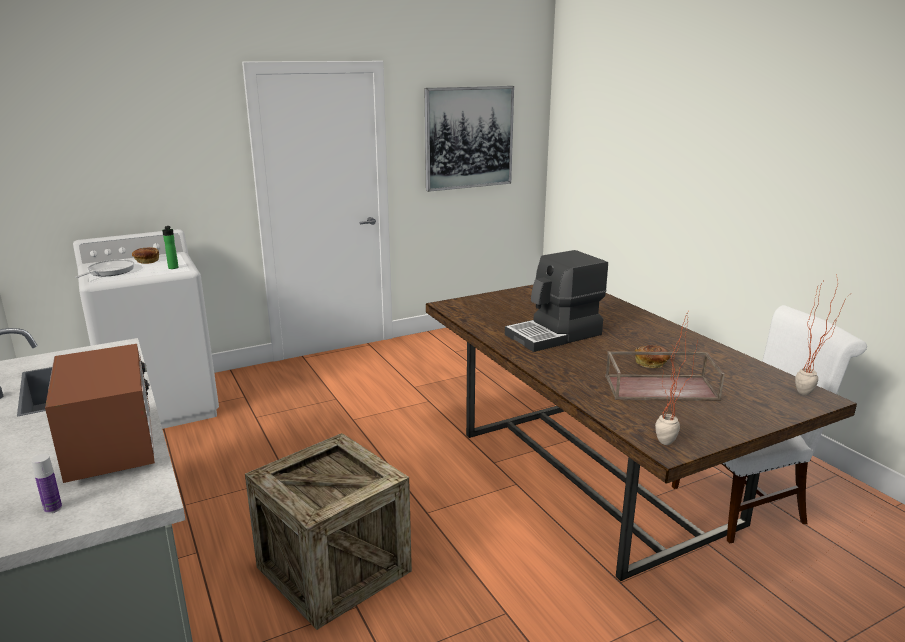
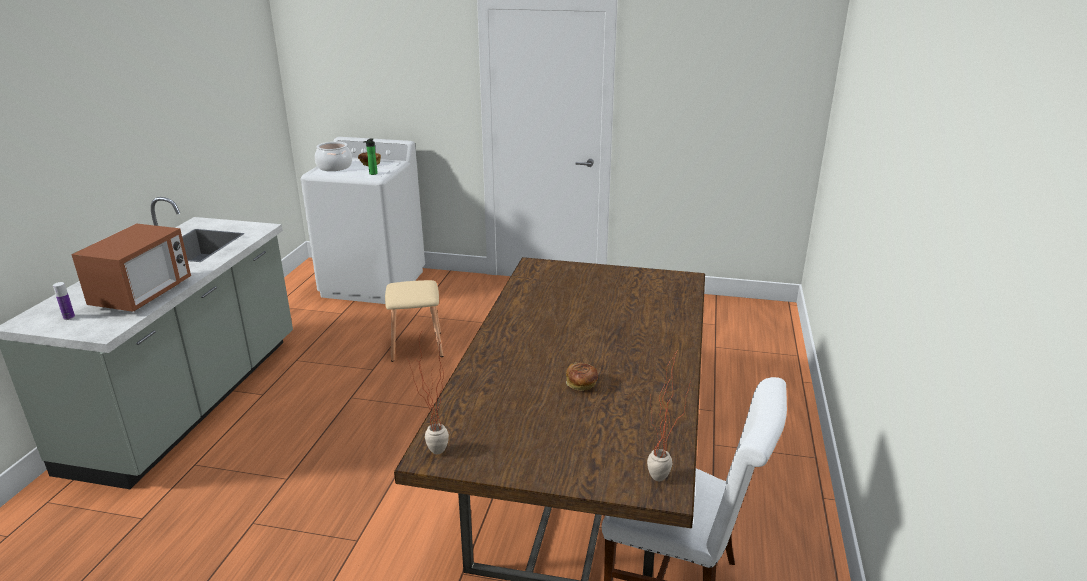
camera: 40 degrees right, 5 degrees up
frying pan [75,259,134,278] -> cooking pot [315,142,352,171]
crate [245,433,412,630] -> none
picture [424,86,514,192] -> none
coffee machine [505,250,608,352] -> none
brown tray [605,351,725,401] -> none
none -> beige stool [385,280,444,362]

